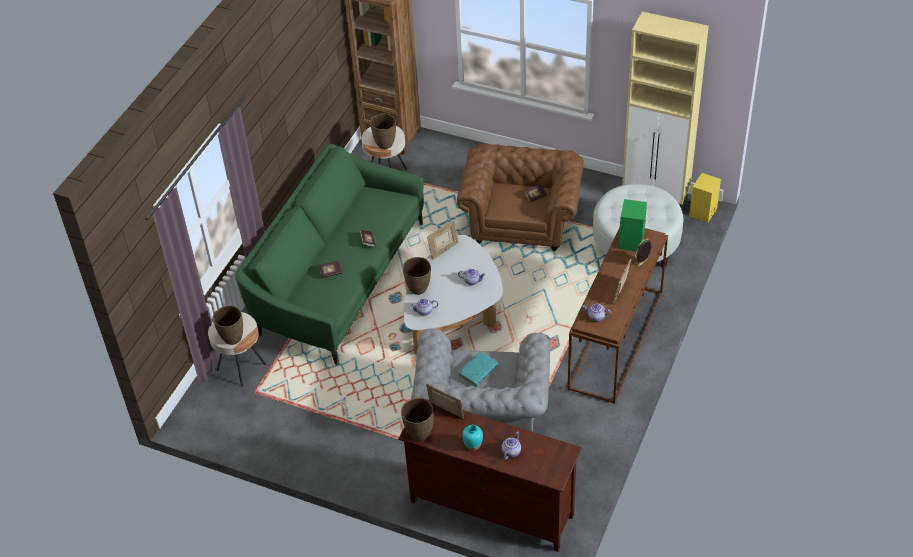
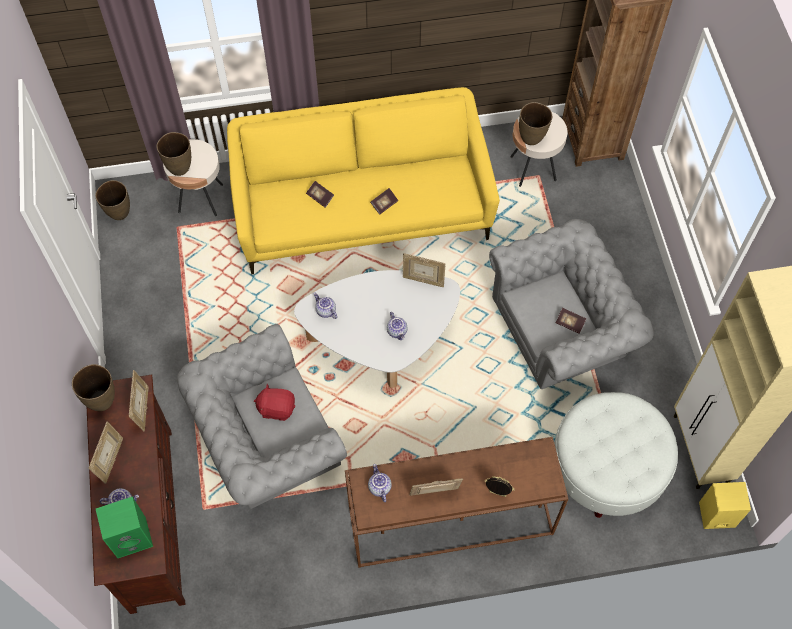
camera: 55 degrees right, 15 degrees up
green sofa [235,144,424,365] -> yellow sofa [227,87,500,275]
brown vase [403,257,431,295] -> brown vase moved to [95,180,130,220]
brown armchair [457,144,584,251] -> grey armchair [489,219,654,389]
turquoise book [458,352,498,387] -> red plush toy [254,384,295,421]
turquoise vase [462,425,483,451] -> picture frame [89,422,123,484]
green speaker [618,199,647,251] -> green speaker moved to [96,497,153,558]

